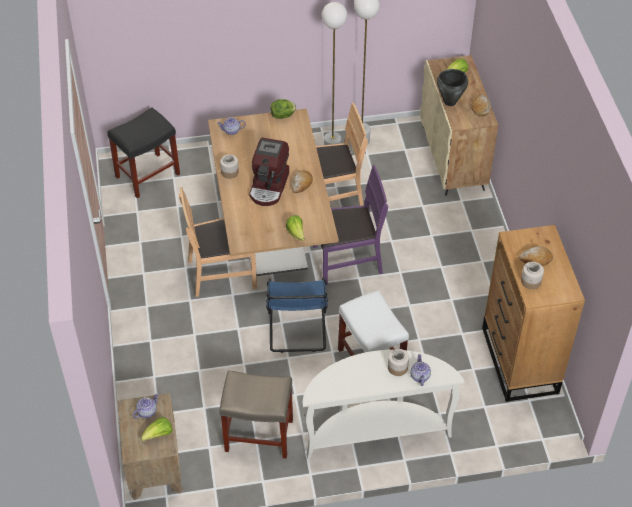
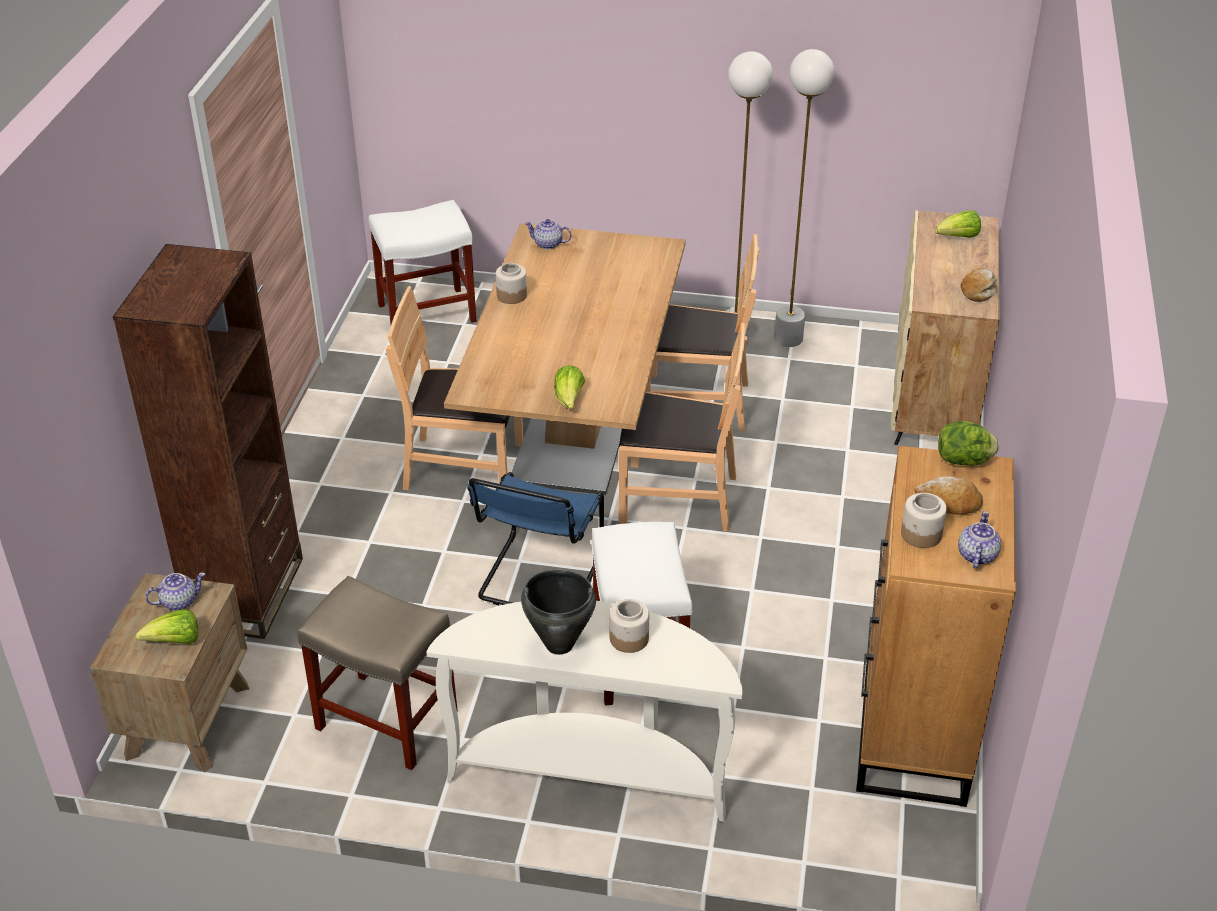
camera: 20 degrees right, 10 degrees down
black stool [107,108,180,198] -> white stool [369,200,476,324]
coffee machine [249,138,289,206] -> none
lettuce [270,99,296,119] -> lettuce moved to [938,421,999,466]
bread [291,170,313,193] -> none
purple chair [313,165,388,285] -> brown chair [619,323,747,532]
teapot [410,354,431,386] -> teapot moved to [958,511,1001,568]
black cooking pot [437,69,468,106] -> black cooking pot moved to [521,570,596,655]
none -> brown bookcase [113,244,303,639]

